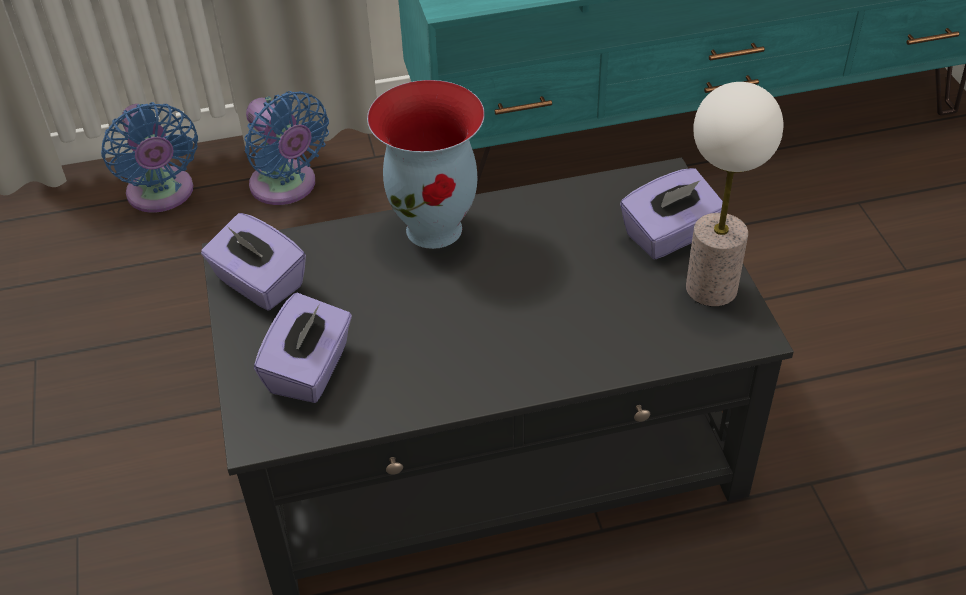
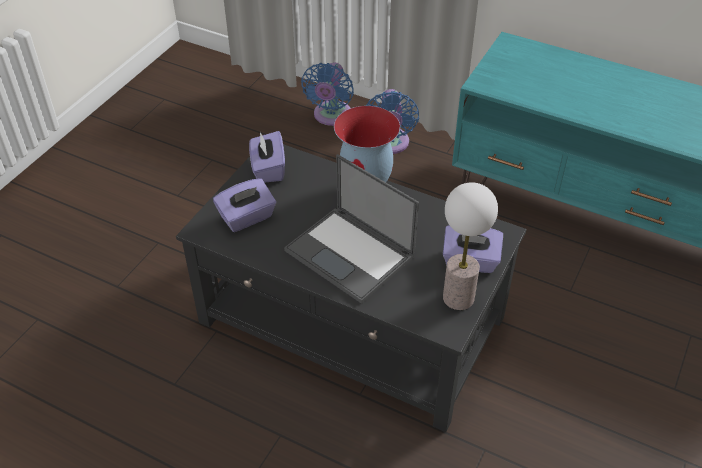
camera: 40 degrees right, 0 degrees up
none -> laptop [284,154,419,304]

